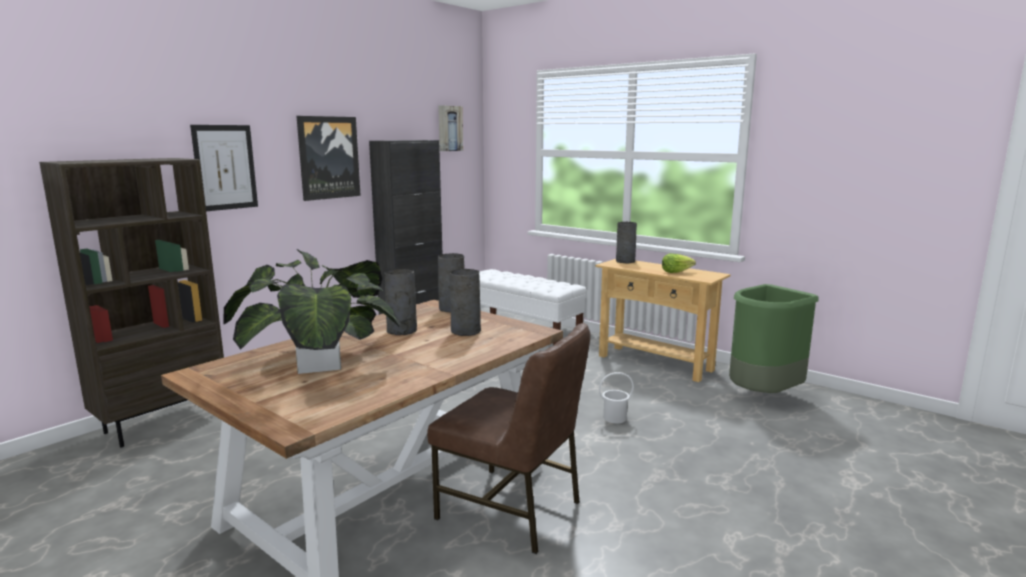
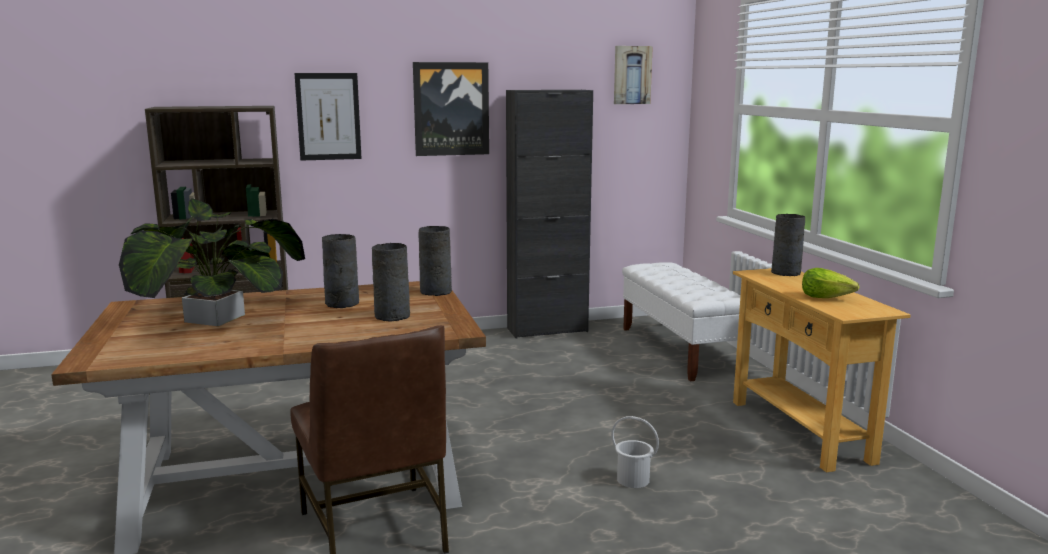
camera: 35 degrees right, 0 degrees up
green trash can [729,284,819,393] -> none

